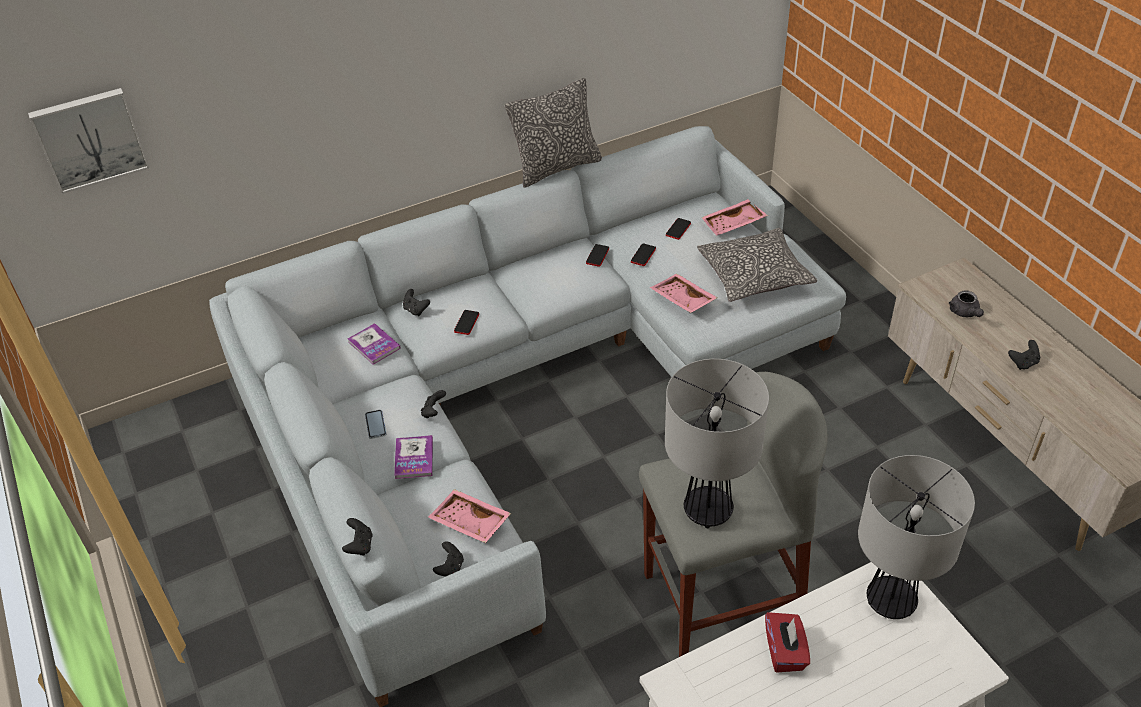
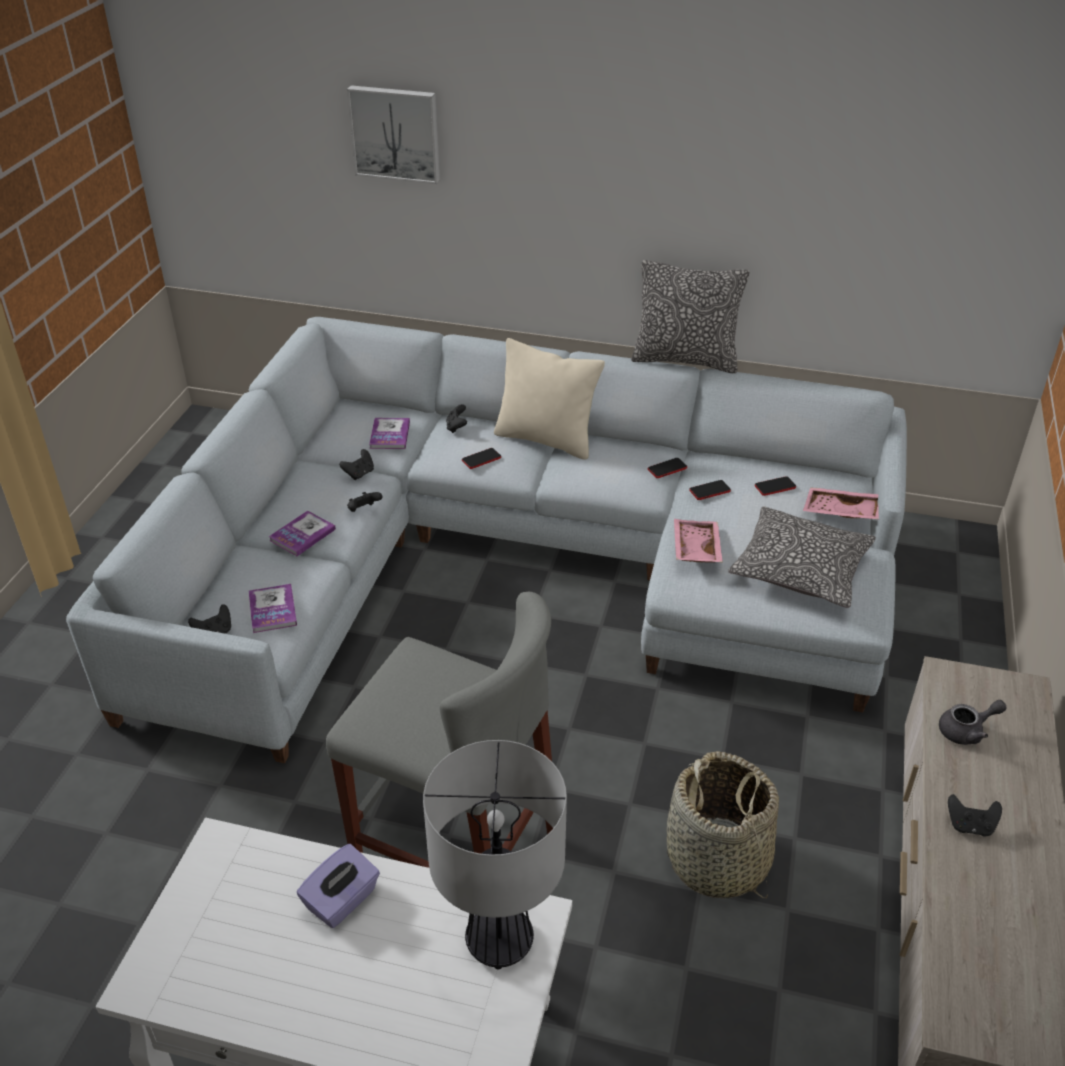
camera: 40 degrees right, 5 degrees down
picture [28,88,149,194] -> picture moved to [347,85,440,184]
black game controller [342,518,373,556] -> black game controller moved to [339,449,374,480]
phone [365,410,386,439] -> none
pink tray [428,489,511,543] -> book [249,584,297,633]
table lamp [665,359,769,528] -> none
red tissue box [765,612,810,672] -> purple tissue box [297,844,380,928]
grey teapot [949,291,984,317] -> grey teapot turned 135 degrees counterclockwise [939,700,1007,745]
none -> beige pillow [494,338,605,459]
none -> basket [667,751,779,899]

